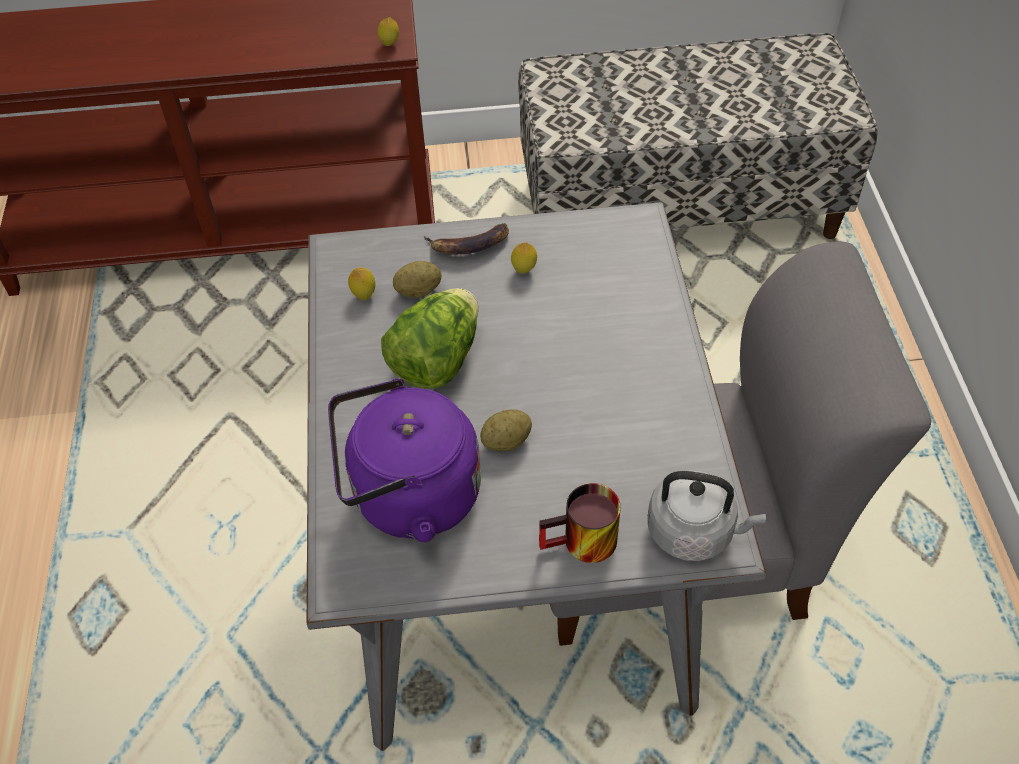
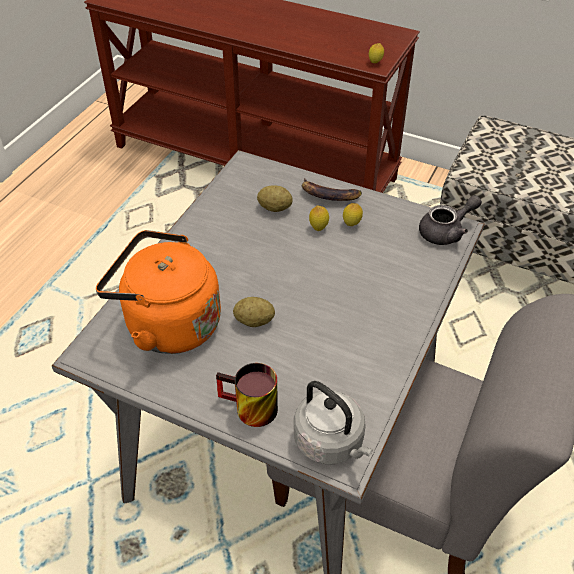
camera: 30 degrees right, 5 degrees down
purple kettle [328,378,481,542] -> orange kettle [96,230,221,354]
lemon [348,268,375,300] -> lemon moved to [309,205,329,231]
lettuce [381,288,479,389] -> none
none -> grey teapot [419,195,482,245]

